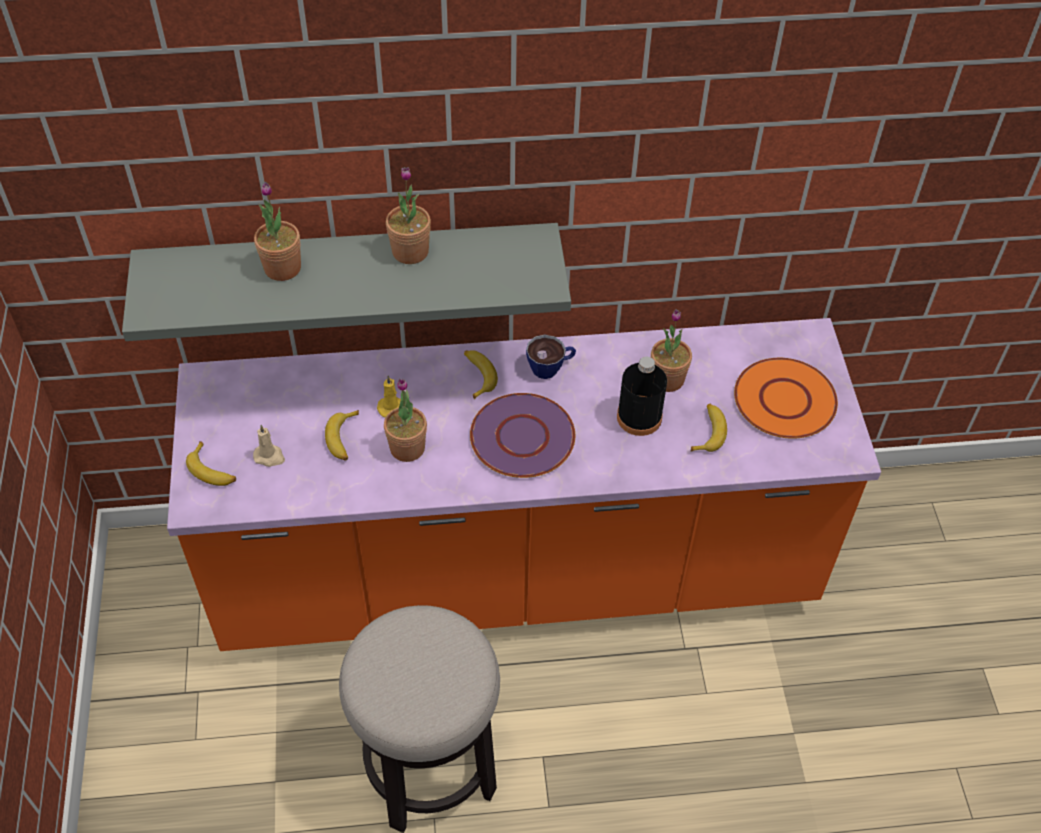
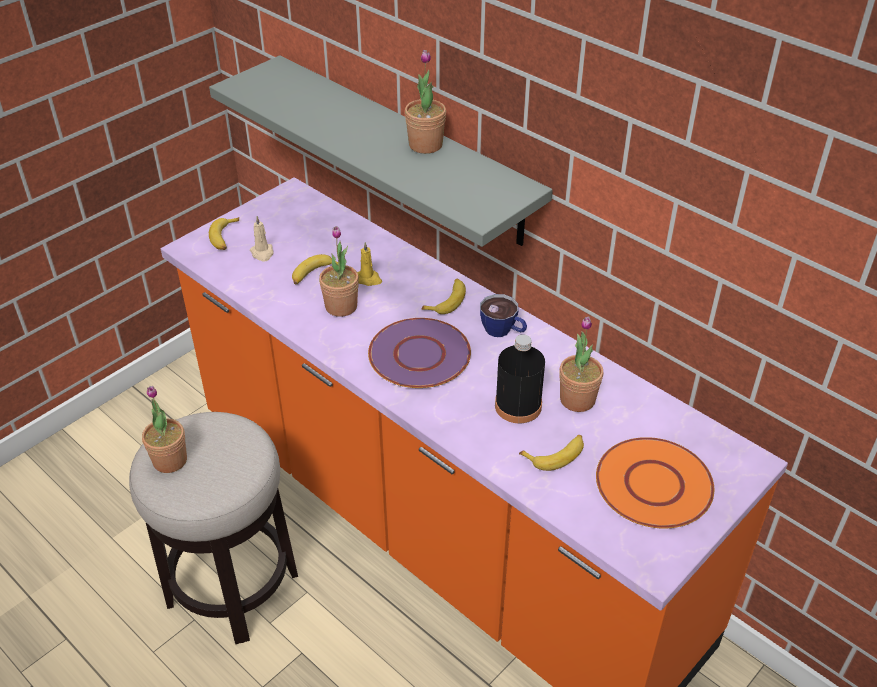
camera: 50 degrees right, 10 degrees down
potted plant [254,182,301,281] -> potted plant moved to [142,386,187,473]

